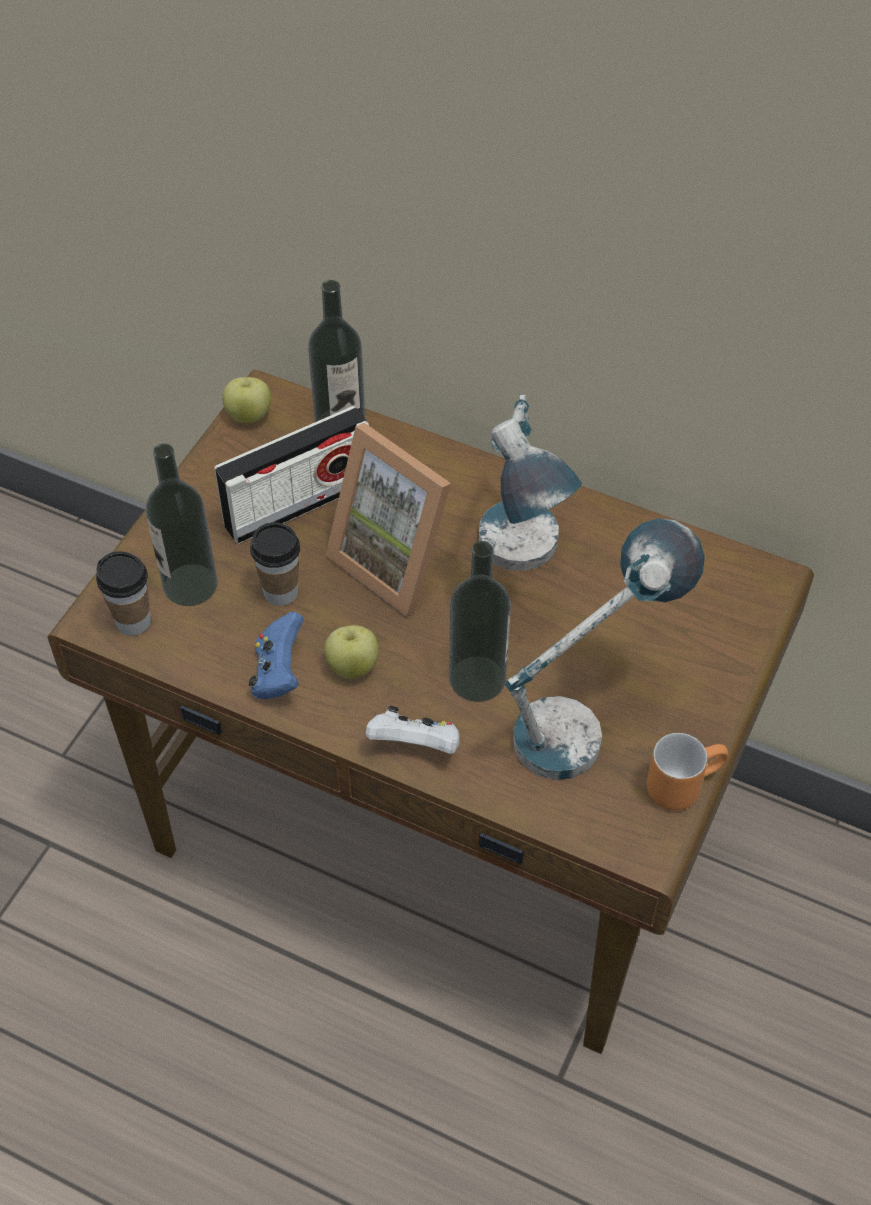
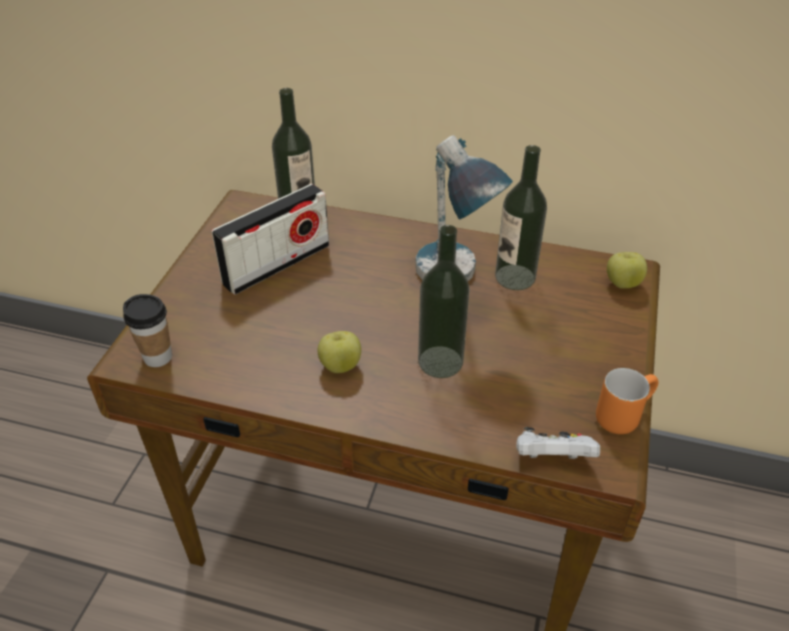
camera: 10 degrees left, 10 degrees down
bottle [146,444,218,606] -> bottle moved to [495,145,547,290]
apple [222,377,271,423] -> apple moved to [607,252,647,289]
blue game controller [249,612,304,699] -> none
cup [250,522,300,606] -> none
picture frame [325,423,451,616] -> none
white game controller [366,706,459,754] -> white game controller moved to [516,427,600,459]
table lamp [505,518,705,780] -> none

